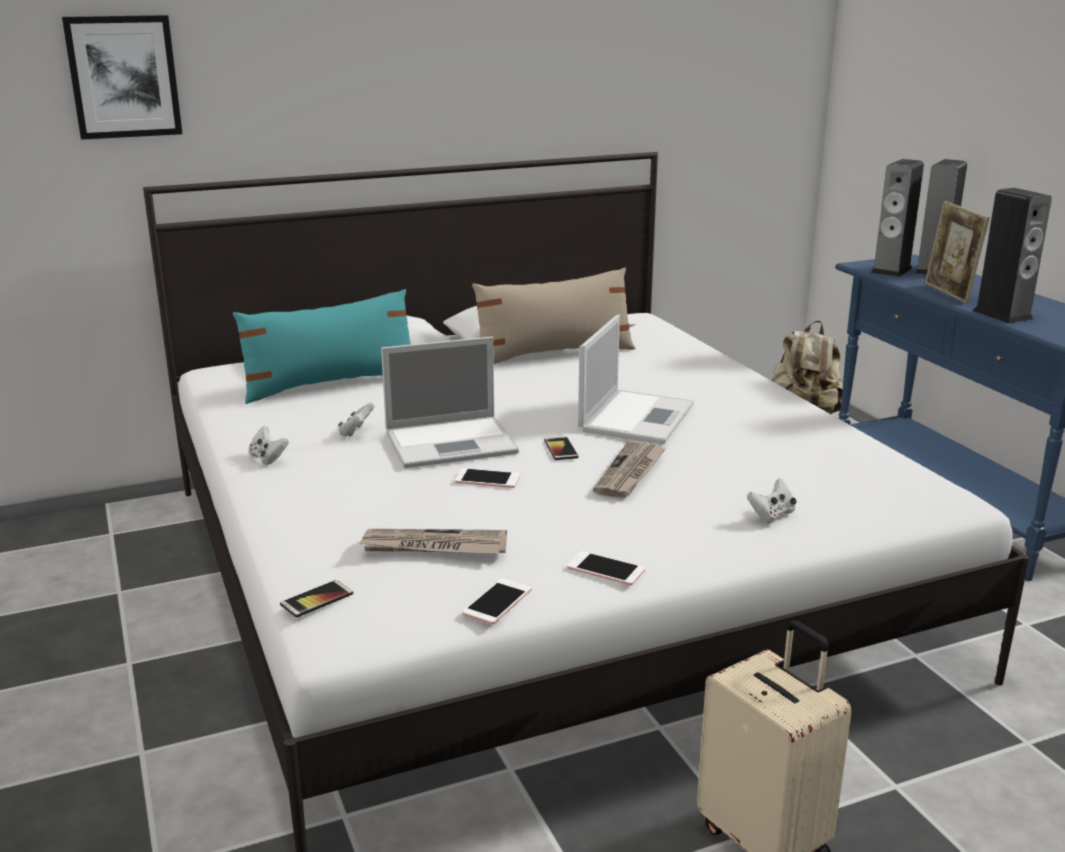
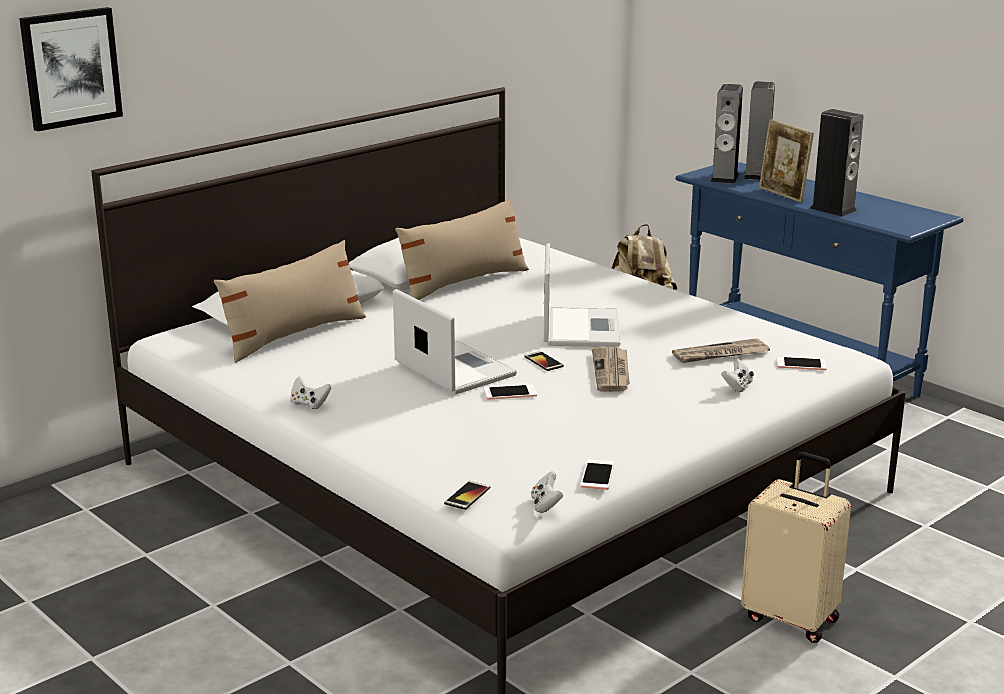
camera: 20 degrees left, 0 degrees up
turquoise pillow [233,289,411,404] -> beige pillow [214,240,366,363]
white game controller [338,402,375,436] -> white game controller moved to [531,471,563,513]
newspaper [360,529,507,554] -> newspaper moved to [672,338,770,363]
laptop [381,337,519,468] -> laptop turned 90 degrees counterclockwise [393,289,517,395]
phone [567,551,645,585] -> phone moved to [777,357,827,370]

